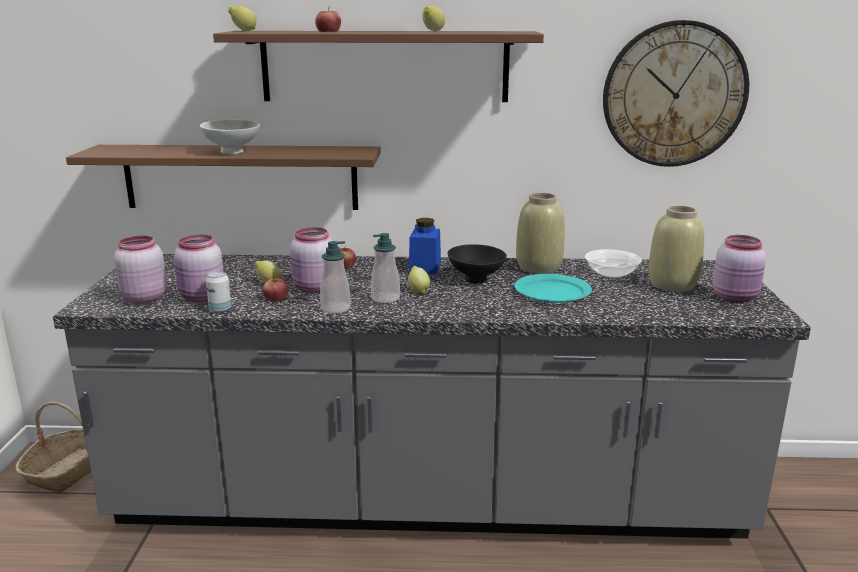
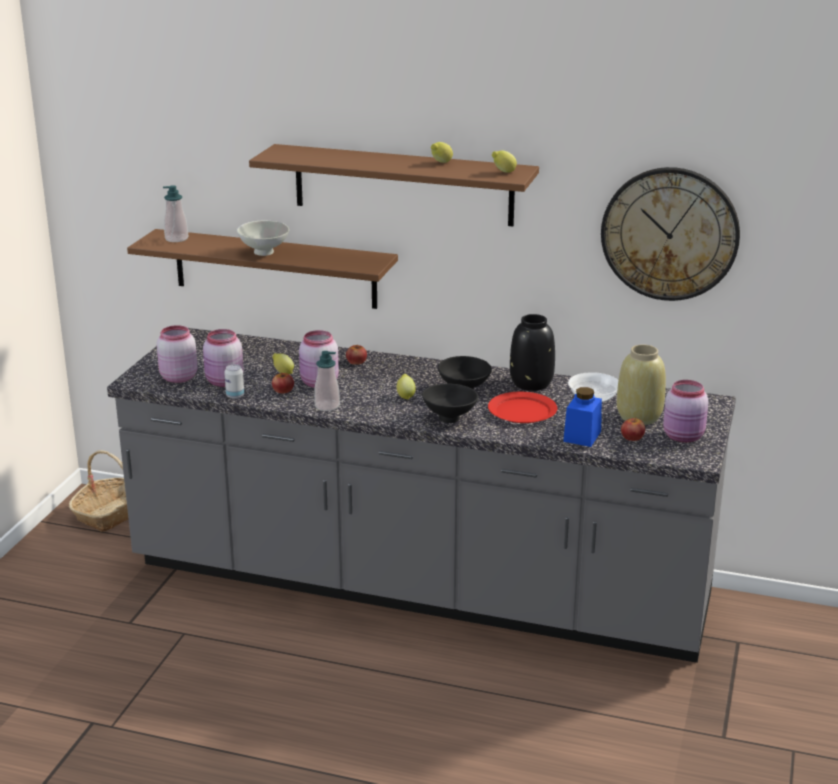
camera: 15 degrees right, 5 degrees up
lemon [228,6,256,31] -> lemon moved to [492,150,517,173]
apple [315,6,341,32] -> apple moved to [621,418,645,441]
soap dispenser [371,233,400,303] -> soap dispenser moved to [163,185,188,242]
blue jar [409,218,441,274] -> blue jar moved to [563,387,602,447]
turquoise plate [514,274,592,303] -> red plate [488,392,558,423]
beige vase [516,193,565,274] -> black vase [510,314,555,391]
none -> black bowl [422,384,478,423]

